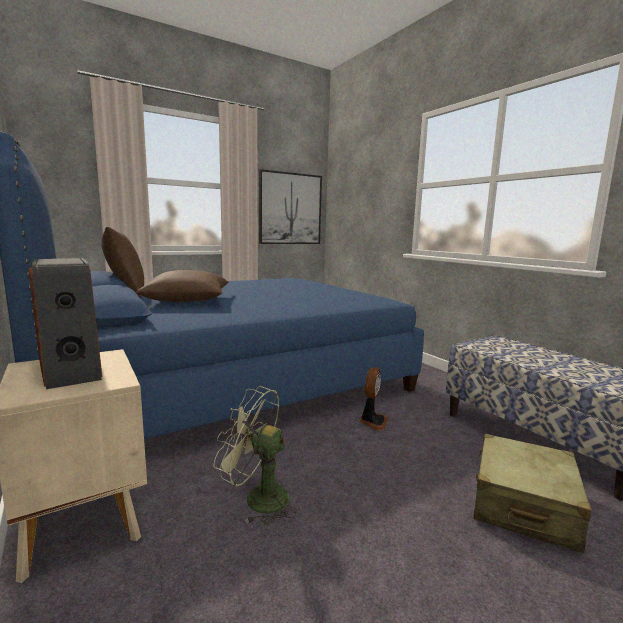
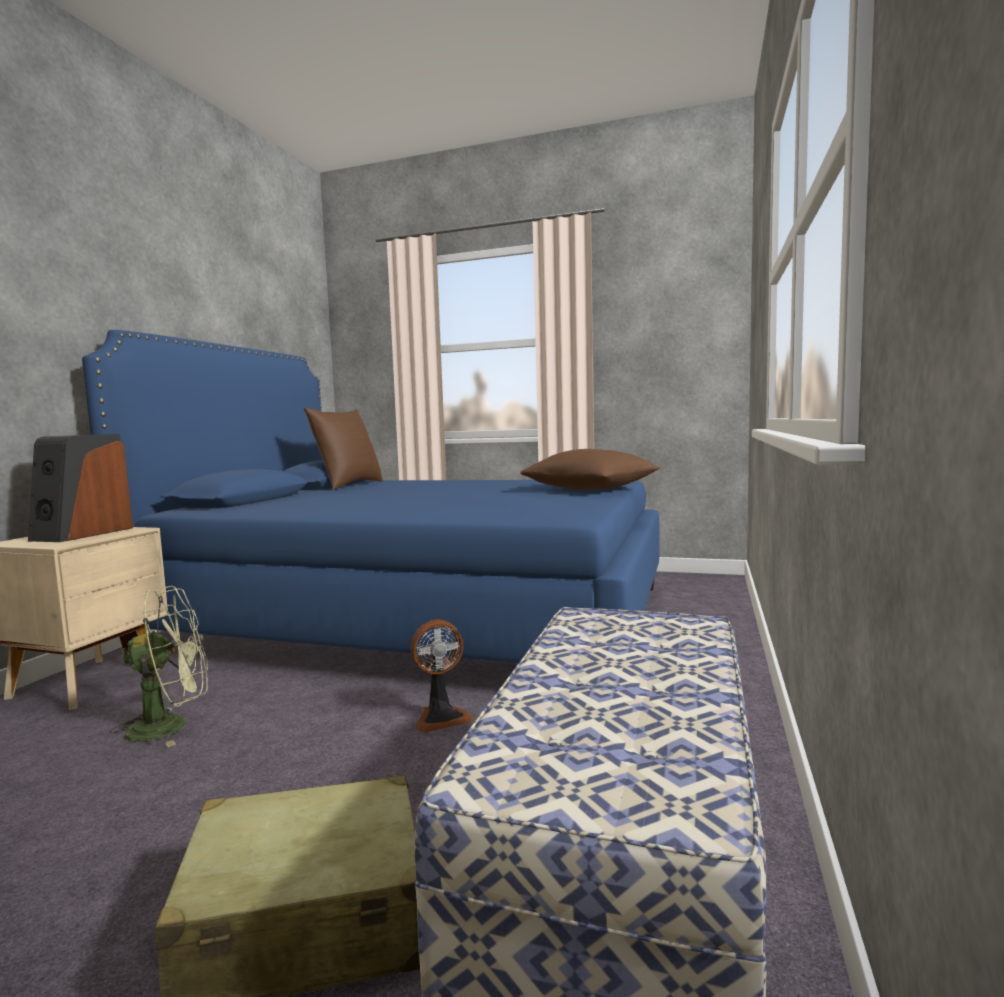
camera: 50 degrees right, 5 degrees down
brown pillow [136,270,229,302] -> brown pillow moved to [520,449,660,490]
green fan [213,386,296,525] -> green fan turned 90 degrees clockwise [110,586,208,747]
picture [259,169,322,244] -> none

